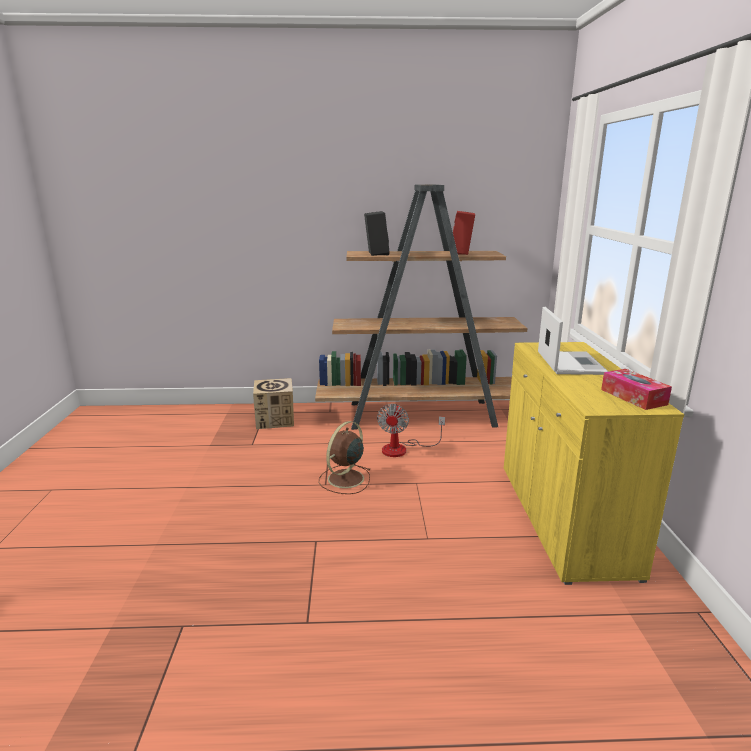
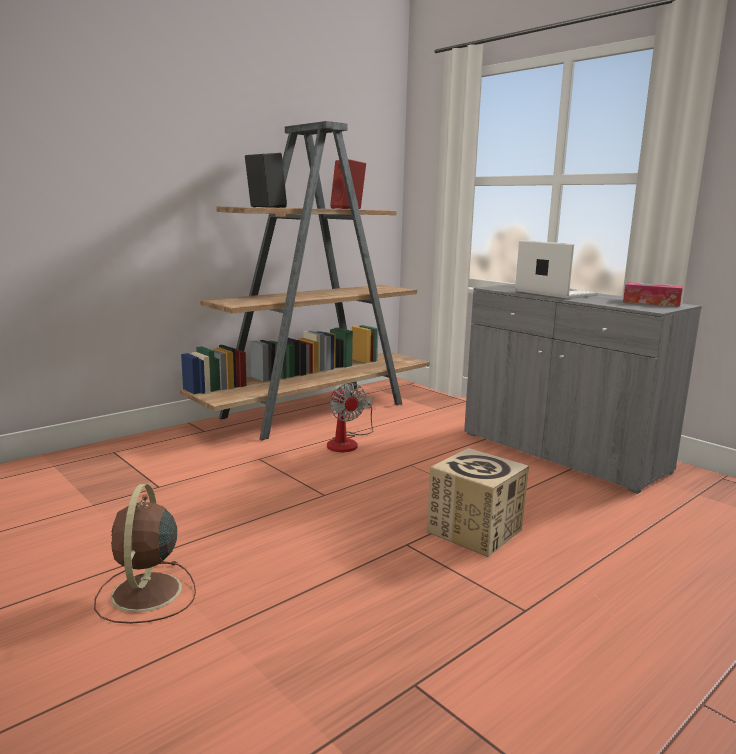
camera: 40 degrees left, 5 degrees down
cardboard box [253,378,294,429] -> cardboard box moved to [427,448,529,557]
brown fan [319,421,371,494] -> brown fan moved to [94,484,196,624]
yellow cabinet [504,342,684,585] -> grey cabinet [464,284,702,494]

